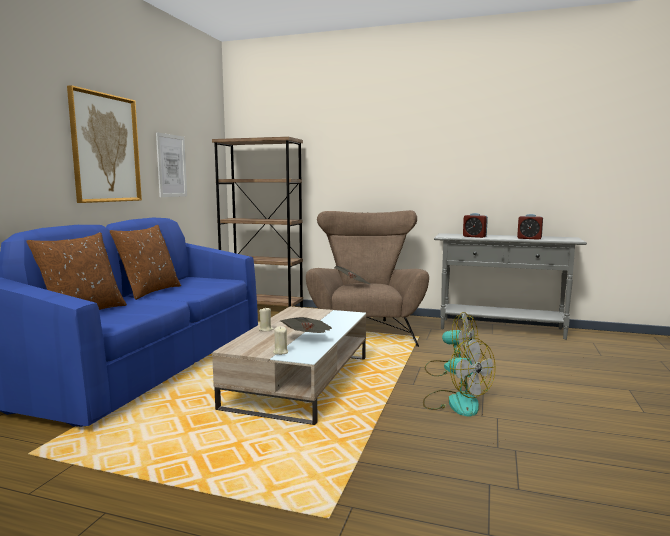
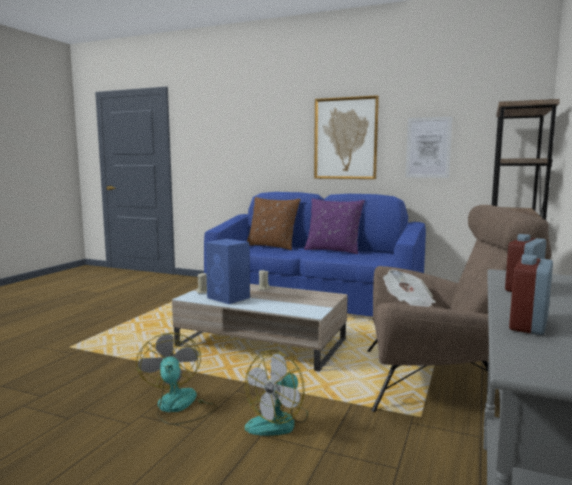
camera: 95 degrees right, 0 degrees up
brown pillow [110,225,181,300] -> purple pillow [304,198,365,254]
newspaper [280,317,332,333] -> blue speaker [206,239,250,304]
fan [423,337,496,417] -> fan turned 105 degrees clockwise [136,333,217,425]

